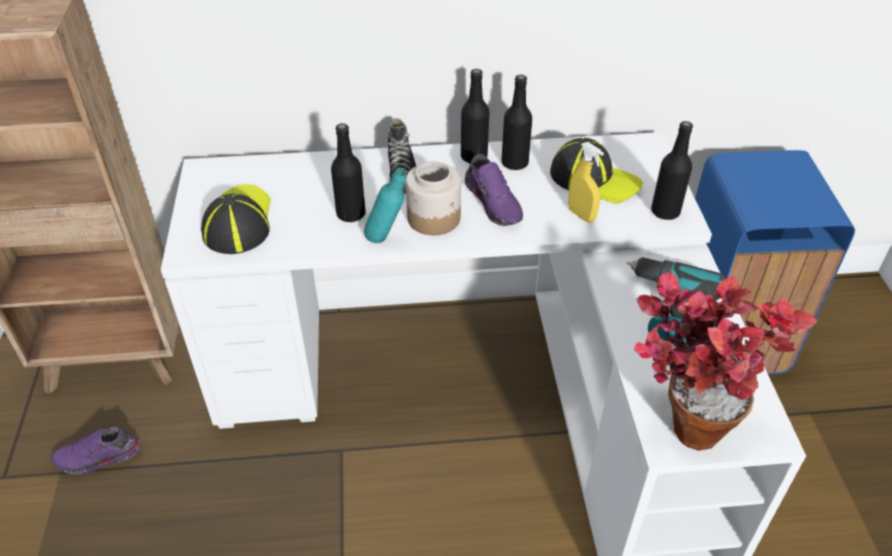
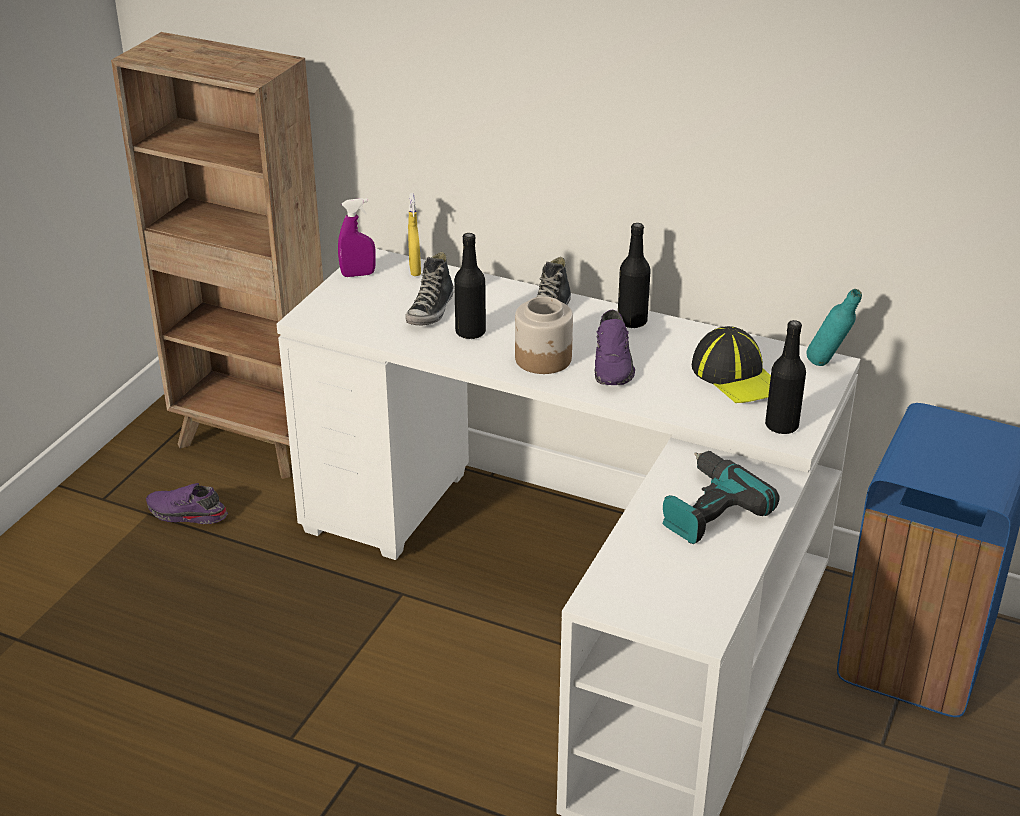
camera: 30 degrees right, 10 degrees down
cap [201,184,271,254] -> none
turquoise bottle [364,168,407,243] -> turquoise bottle moved to [807,289,862,366]
black bottle [501,75,532,170] -> none
yellow spray bottle [568,142,604,223] -> yellow spray bottle moved to [408,193,421,276]
potted plant [634,272,817,451] -> none
none -> purple spray bottle [338,198,376,277]
none -> shoe [406,252,454,326]

